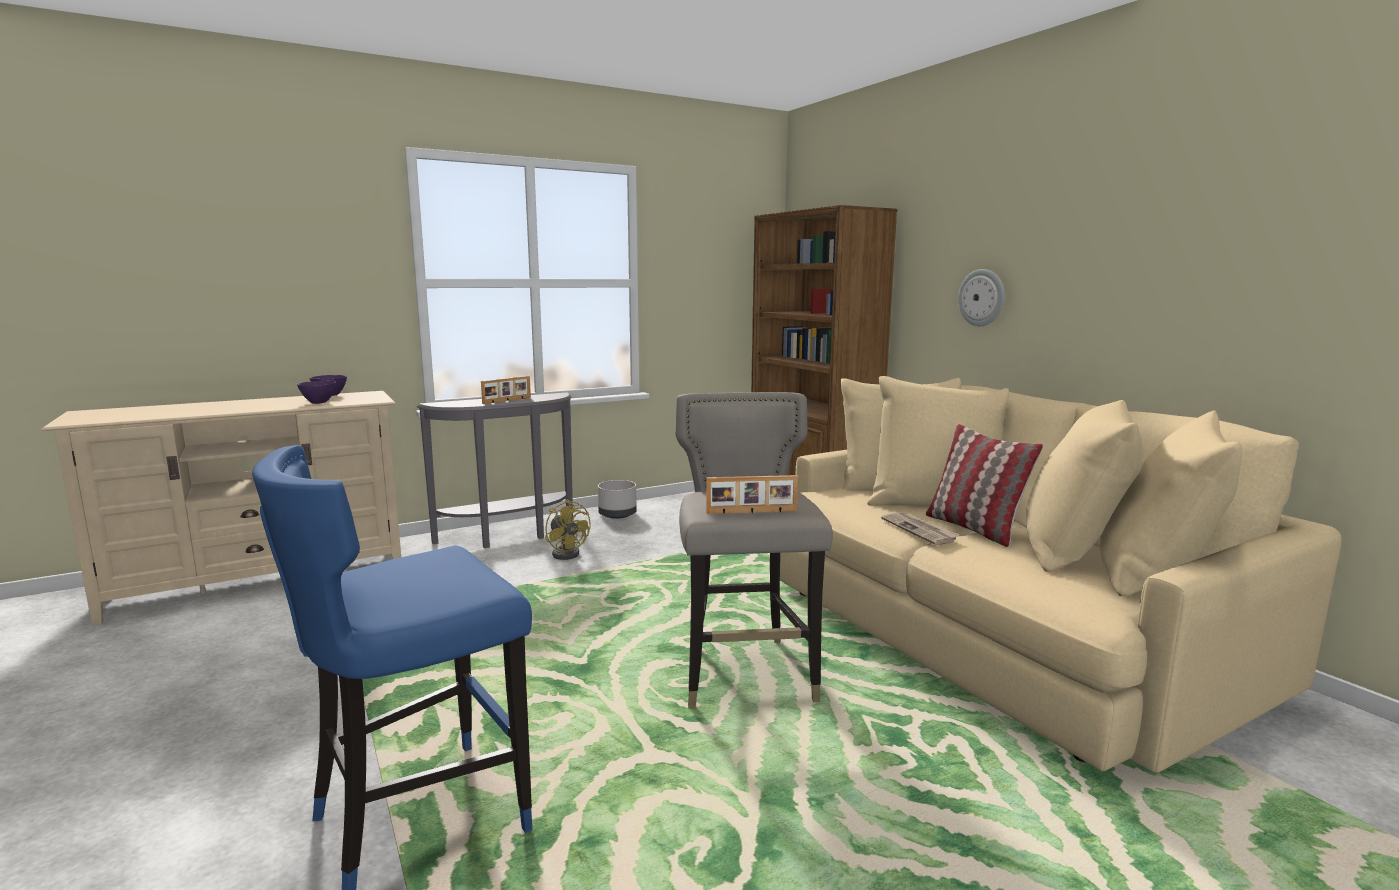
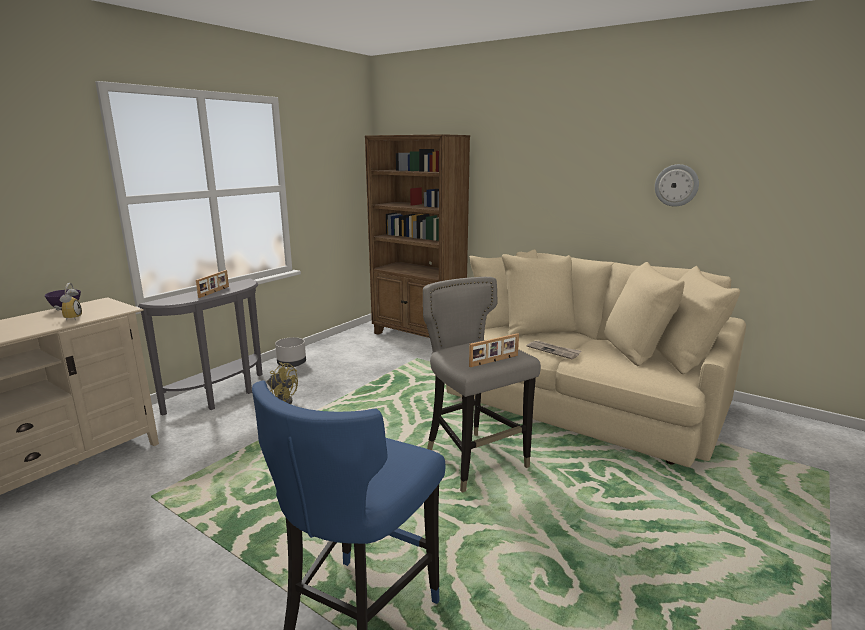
camera: 25 degrees left, 5 degrees up
purple bowl [297,381,336,404] -> alarm clock [54,283,82,321]
pillow [926,424,1043,547] -> none
wall clock [958,269,1005,326] -> wall clock moved to [655,164,699,207]

